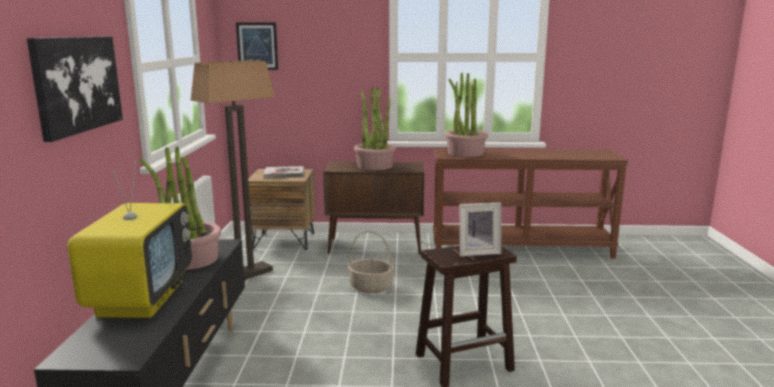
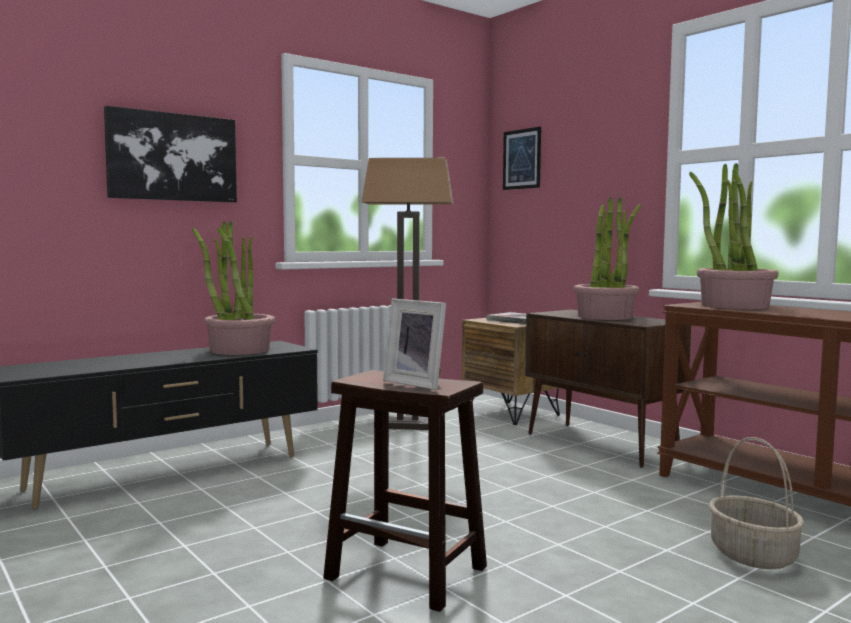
camera: 50 degrees right, 10 degrees down
television [67,162,192,318] -> none
basket [348,231,394,293] -> basket moved to [709,437,805,569]

